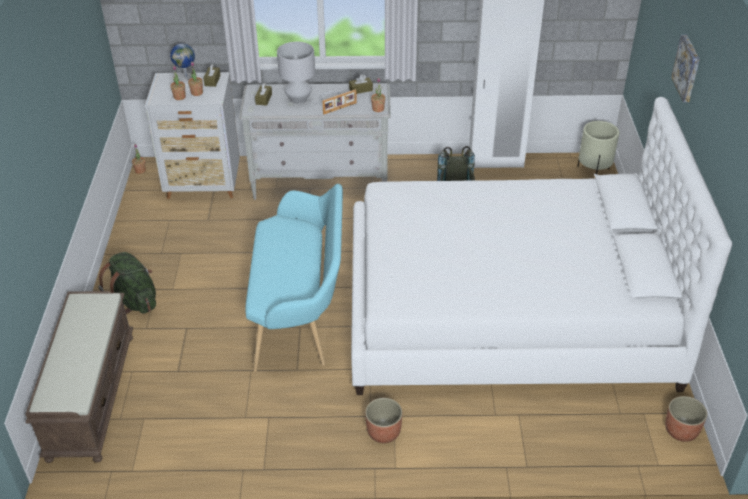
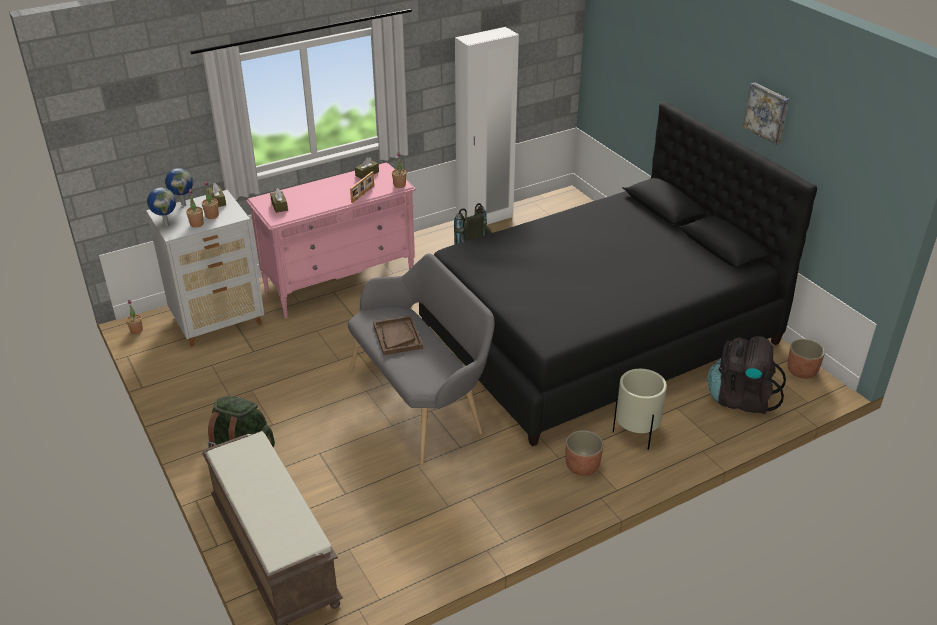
camera: 30 degrees left, 5 degrees down
white dresser [239,83,391,200] -> pink dresser [246,163,415,319]
turquoise bench [245,184,343,372] -> grey bench [348,254,495,464]
grey table lamp [277,42,342,105] -> none
white bed [351,97,732,395] -> black bed [419,102,817,446]
beige planter [577,121,619,174] -> beige planter moved to [613,369,667,450]
picture [671,35,700,102] -> picture moved to [743,82,789,145]
none -> globe [147,188,176,226]
none -> brown tray [373,315,423,355]
none -> black backpack [707,336,786,414]

